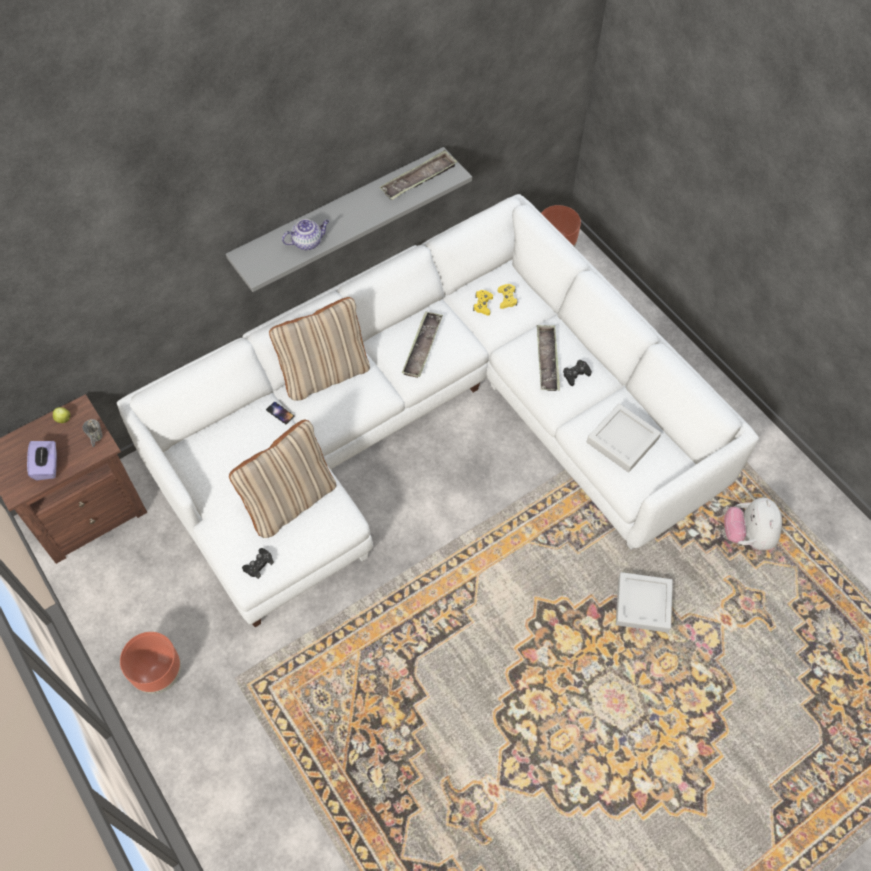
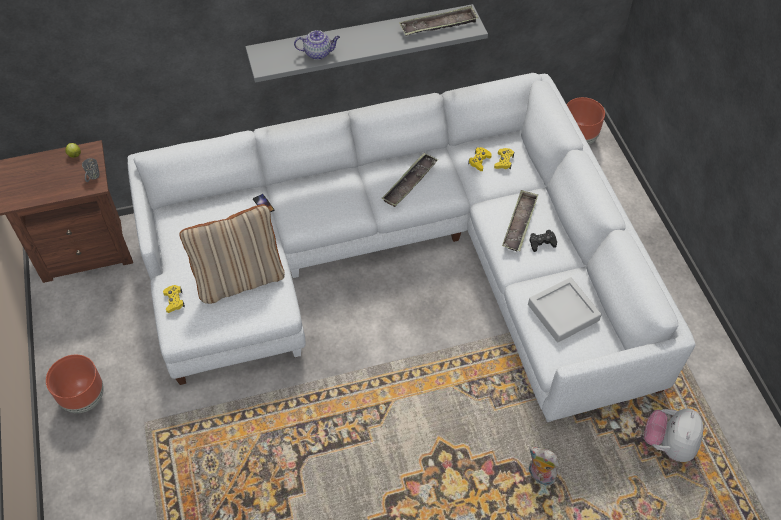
camera: 20 degrees right, 5 degrees down
purple tissue box [27,441,57,480] -> none
black game controller [242,548,274,579] -> none
beige pillow [269,297,370,401] -> none
grey tray [616,572,673,633] -> plush toy [529,447,559,485]
none -> yellow game controller [163,285,185,313]

